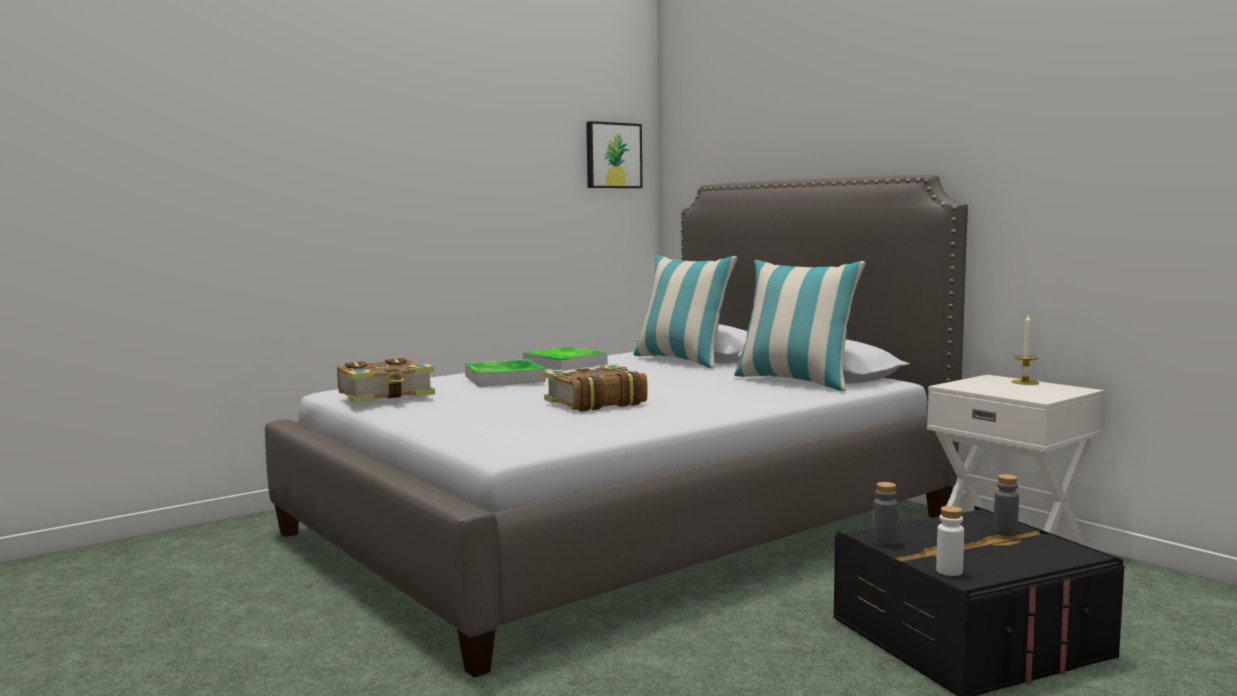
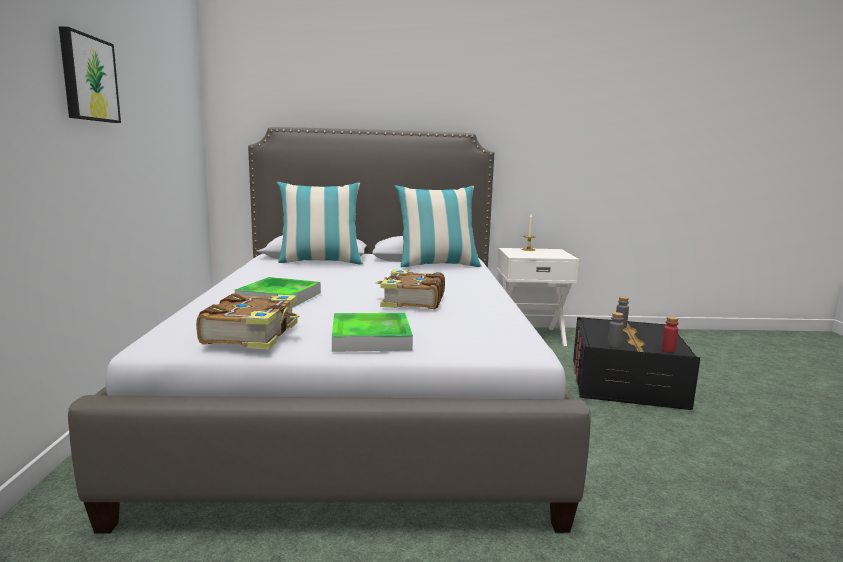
camera: 55 degrees left, 5 degrees up
tray [523,347,608,371] -> tray moved to [332,313,413,352]
picture [586,121,642,188] -> picture moved to [59,26,121,123]
white bottle [936,506,964,576] -> red bottle [661,316,679,352]

